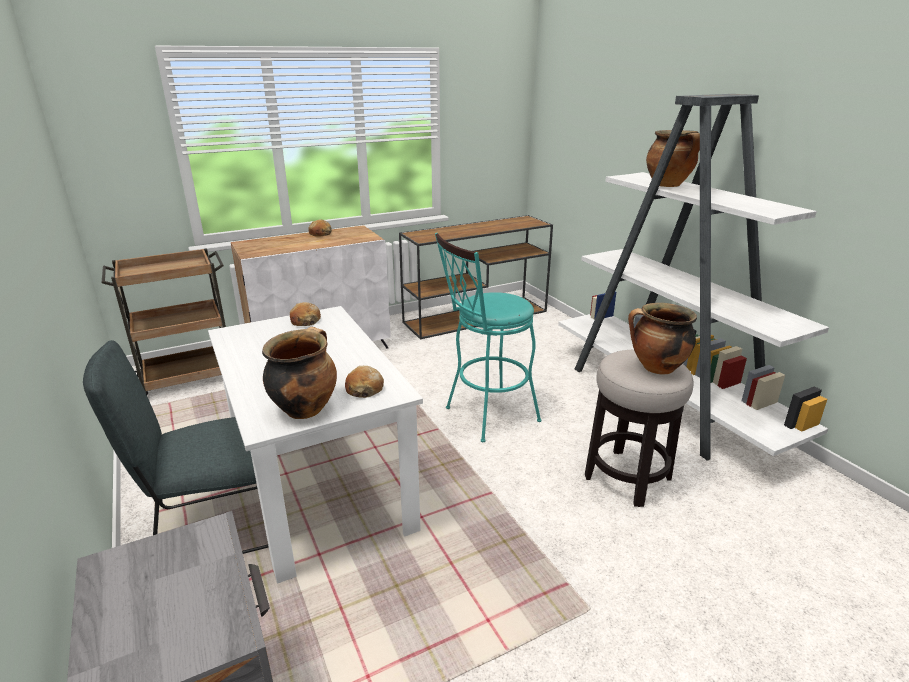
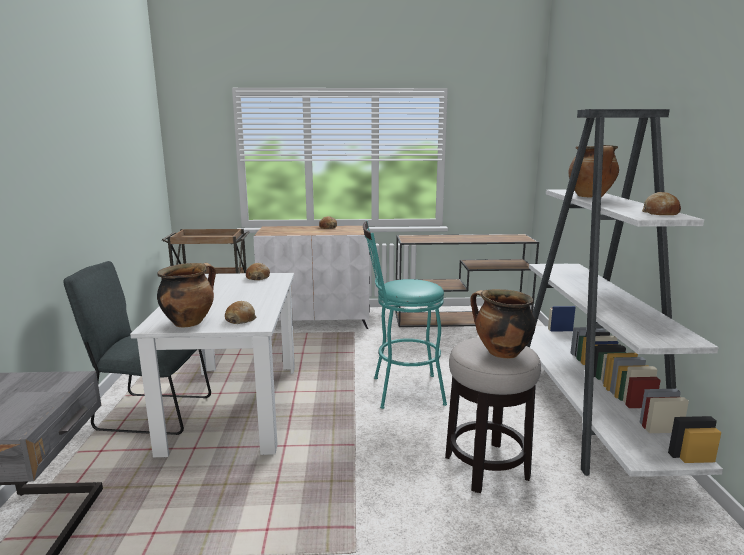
camera: 25 degrees right, 10 degrees down
none -> bread [642,192,681,215]

